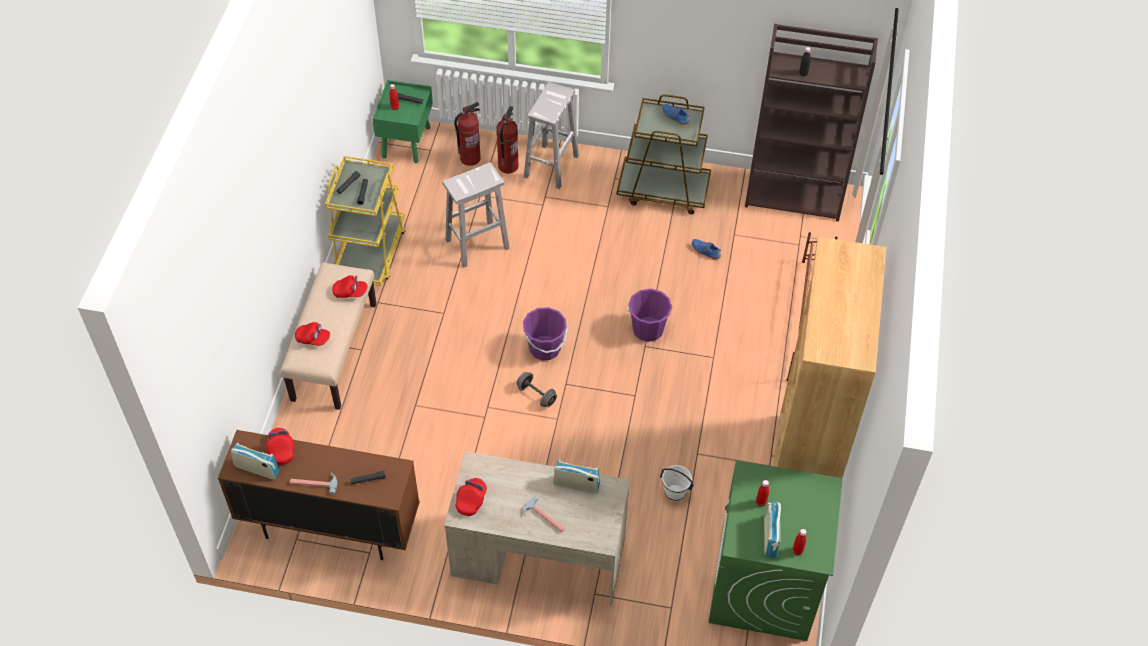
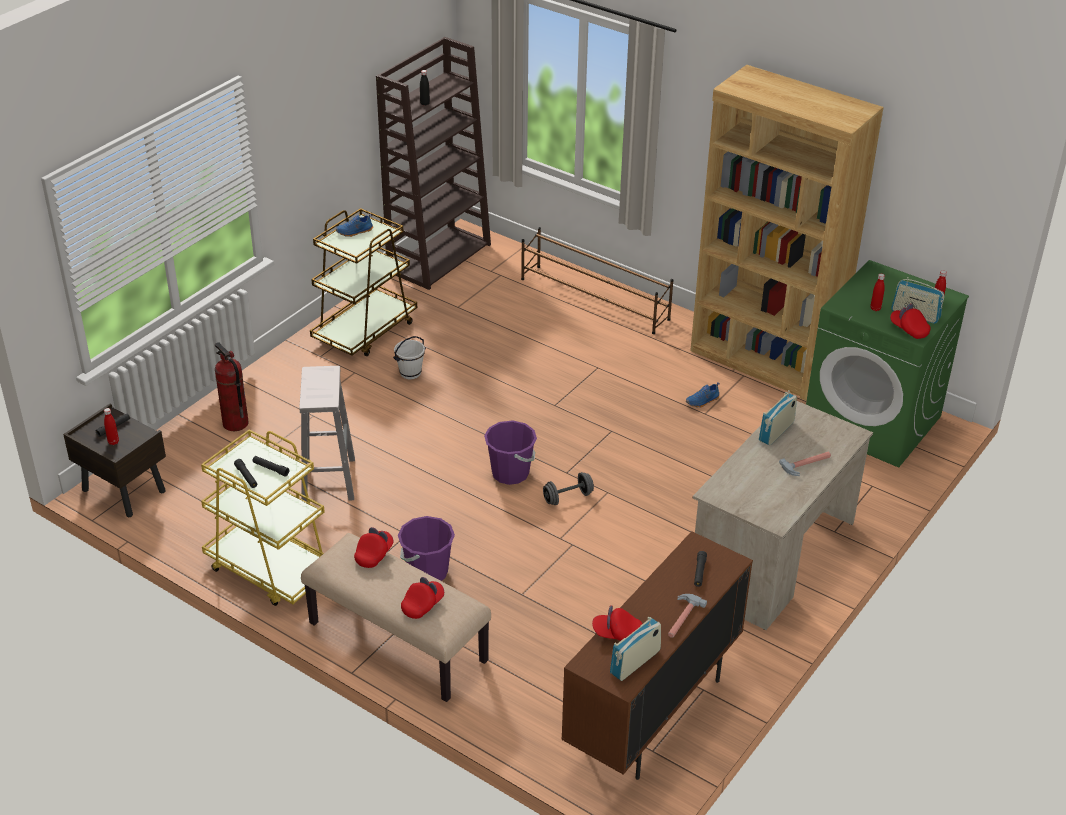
camera: 65 degrees left, 15 degrees down
green nightstand [372,80,433,163] -> brown nightstand [63,404,166,517]
fire extinguisher [454,102,481,166] -> none
red cap [455,478,487,516] -> red cap moved to [890,304,931,339]
white stool [524,82,579,189] -> none
purple bucket [627,289,672,342] -> purple bucket moved to [398,516,455,581]
white bucket [660,465,694,502] -> white bucket moved to [393,336,426,379]
blue shoe [692,239,721,260] -> blue shoe moved to [686,382,720,408]

